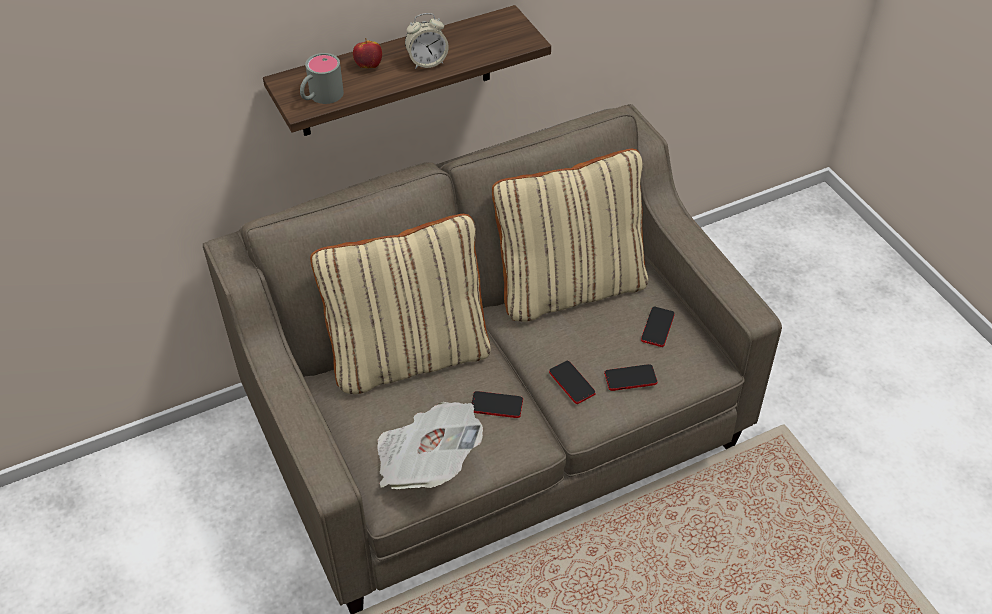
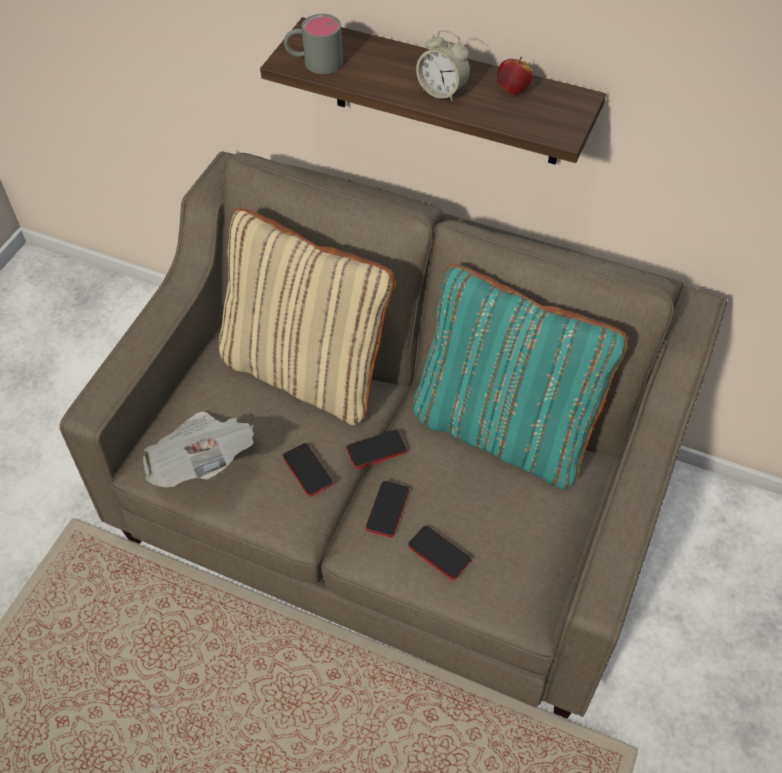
camera: 50 degrees right, 5 degrees up
apple [353,38,382,68] -> apple moved to [497,57,532,94]
beige pillow [492,149,648,322] -> turquoise pillow [413,264,628,489]
phone [641,306,675,347] -> phone moved to [346,430,407,468]

